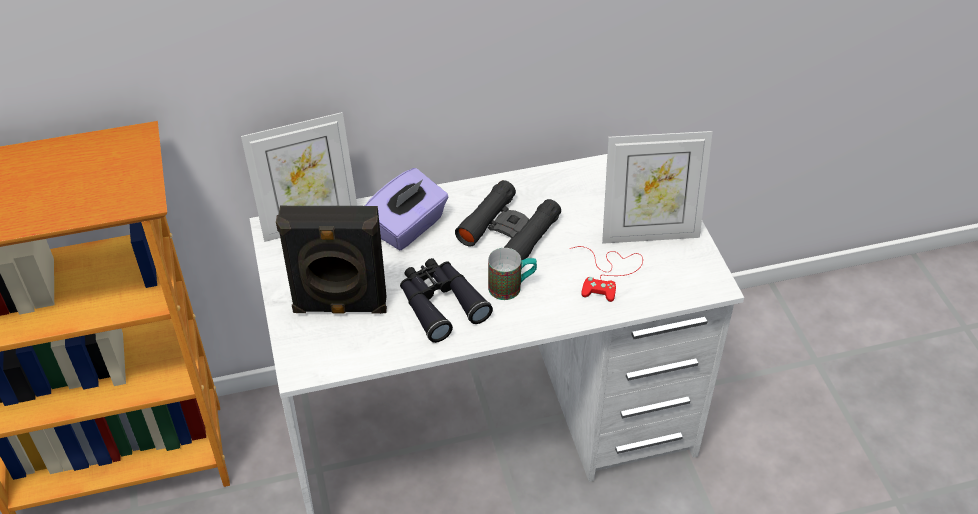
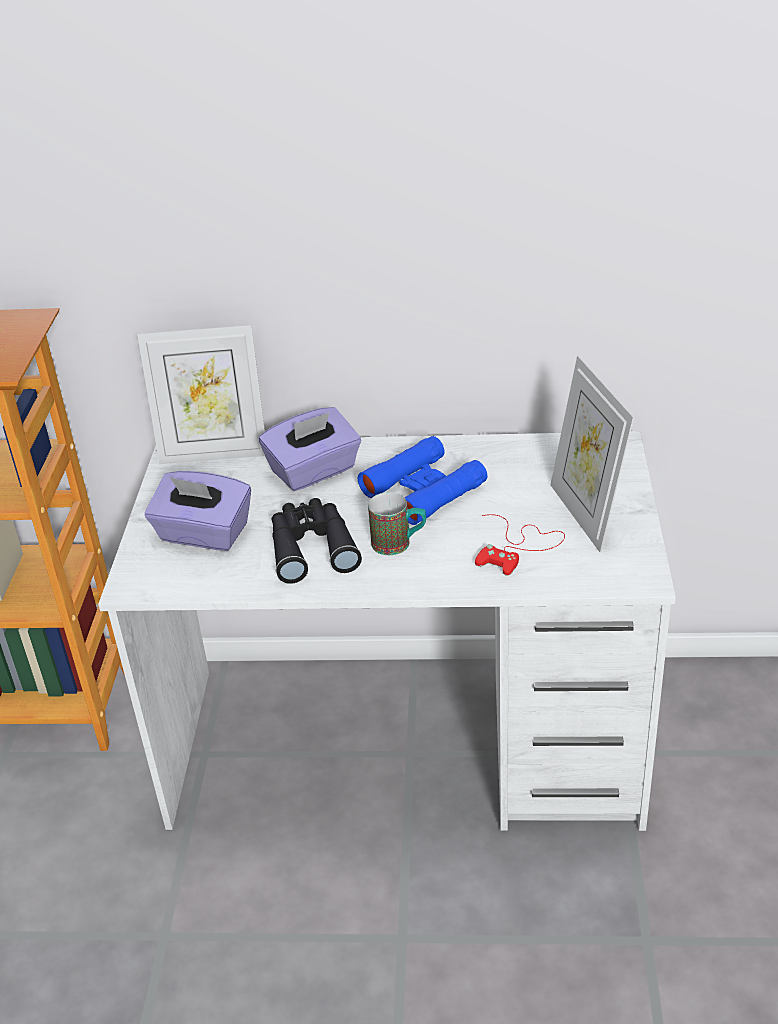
camera: 20 degrees right, 10 degrees down
black speaker [276,206,387,314] -> purple tissue box [145,471,251,551]
black binoculars [455,180,561,260] -> blue binoculars [358,436,487,525]
picture frame [602,131,712,244] -> picture frame turned 60 degrees clockwise [550,356,634,553]

